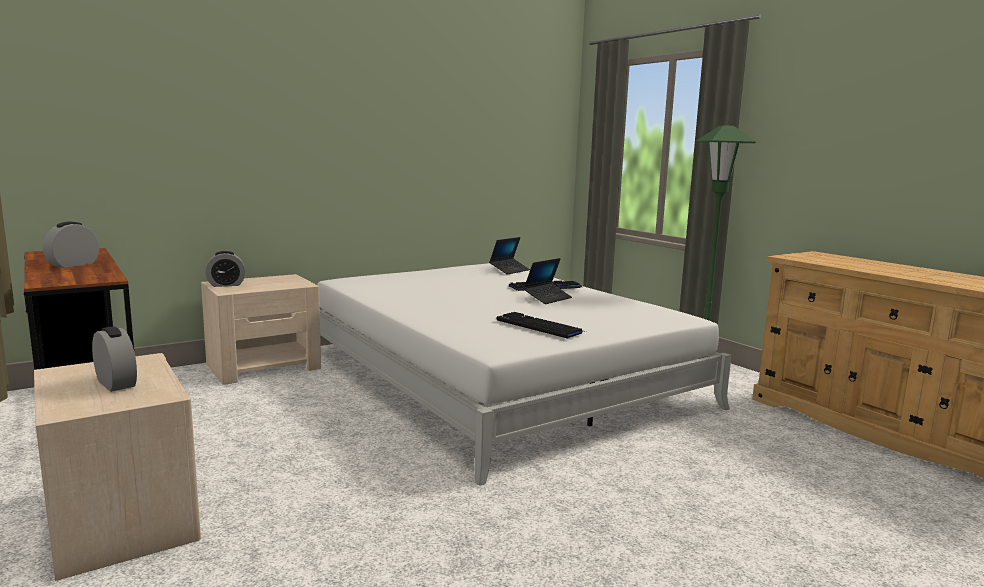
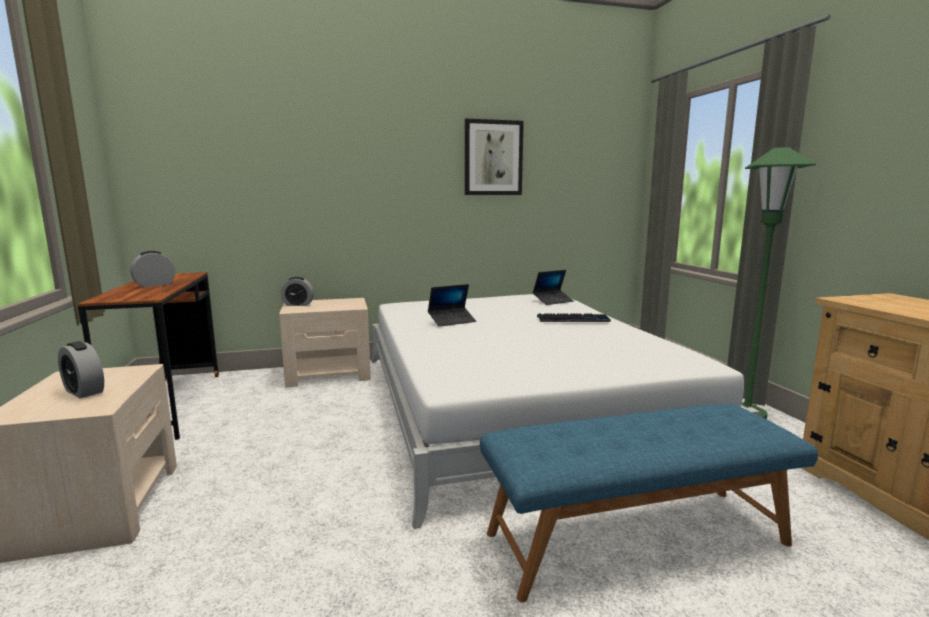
camera: 20 degrees right, 0 degrees up
alarm clock [92,326,137,392] -> alarm clock turned 150 degrees clockwise [58,341,104,398]
keyboard [496,312,586,339] -> none
laptop [523,258,572,304] -> laptop moved to [428,284,476,327]
none -> picture [465,119,524,195]
none -> blue bench [480,404,818,602]

